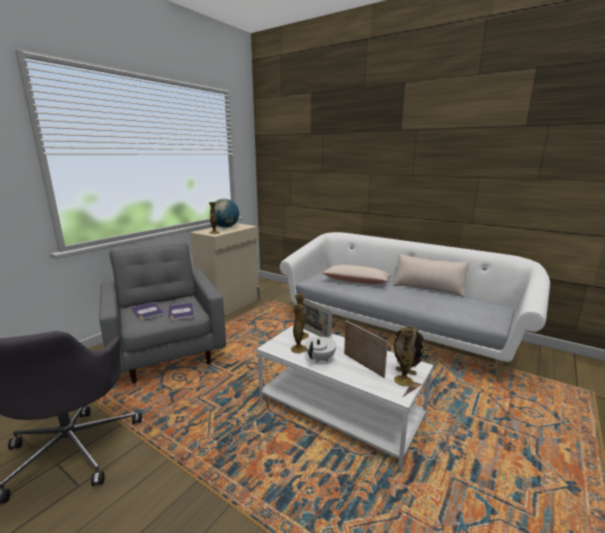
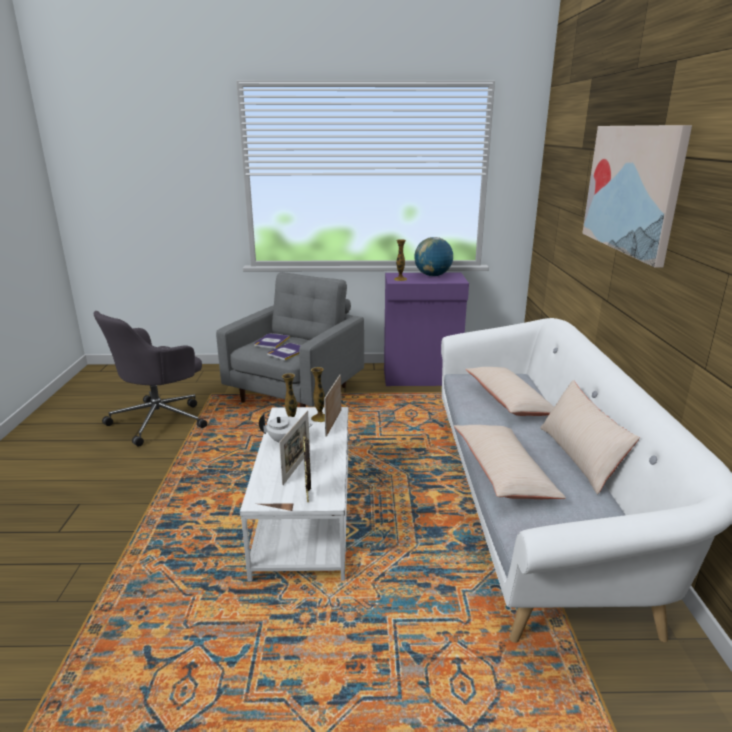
camera: 55 degrees right, 5 degrees up
beige cabinet [190,223,260,316] -> purple cabinet [384,273,469,386]
vase [394,329,416,387] -> none
none -> beige pillow [454,425,566,499]
none -> picture [582,125,692,268]

